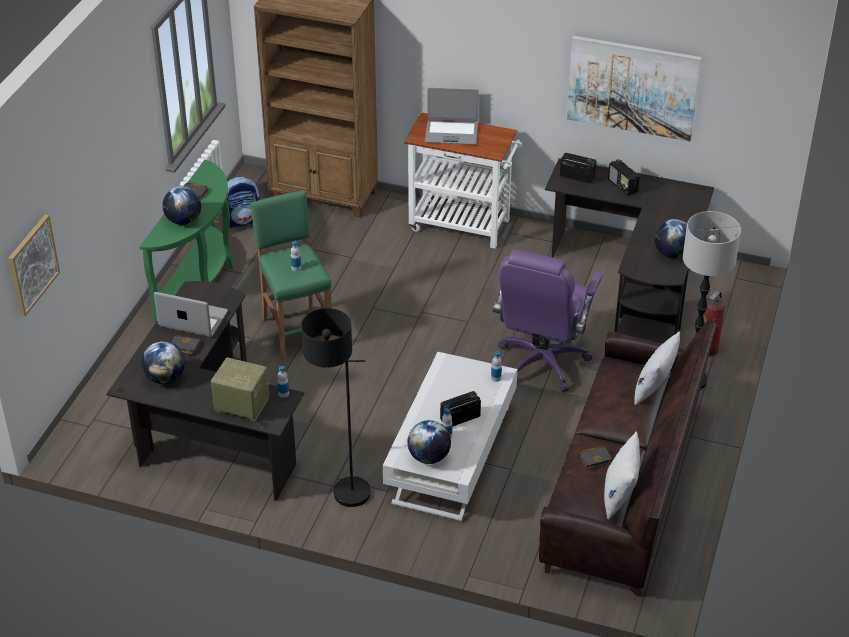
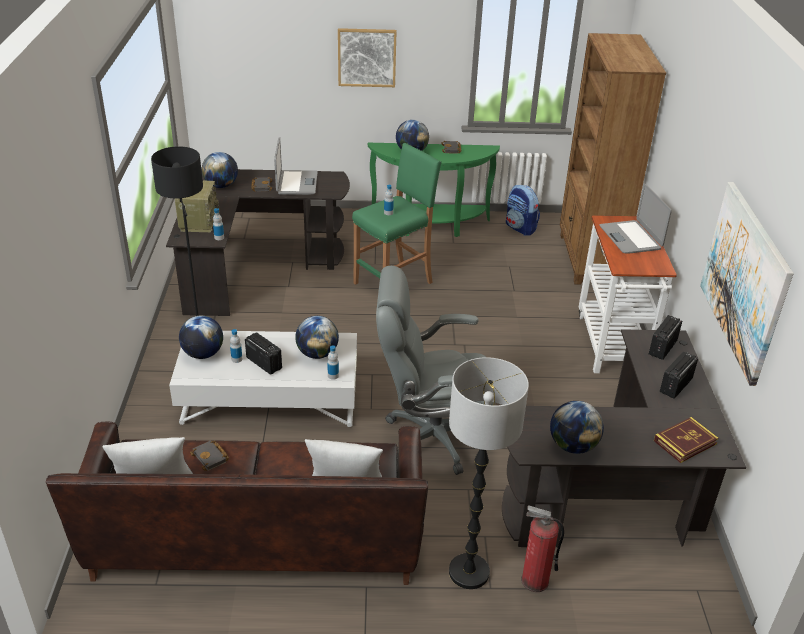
camera: 70 degrees right, 5 degrees down
picture [8,215,60,317] -> picture moved to [338,28,397,87]
purple office chair [493,250,603,392] -> grey office chair [376,266,495,475]
radio [560,153,596,183] -> radio turned 150 degrees counterclockwise [649,315,682,360]
none -> globe [295,316,339,359]
none -> book [654,417,719,463]

